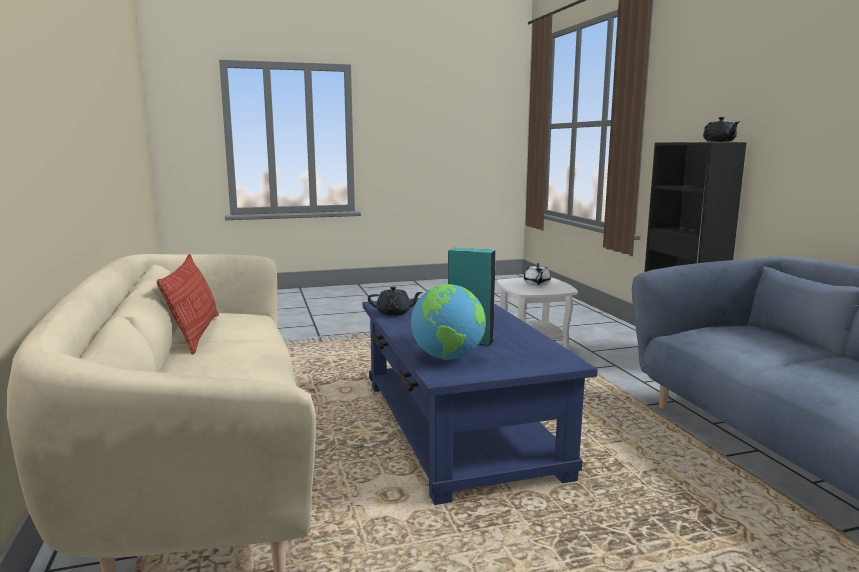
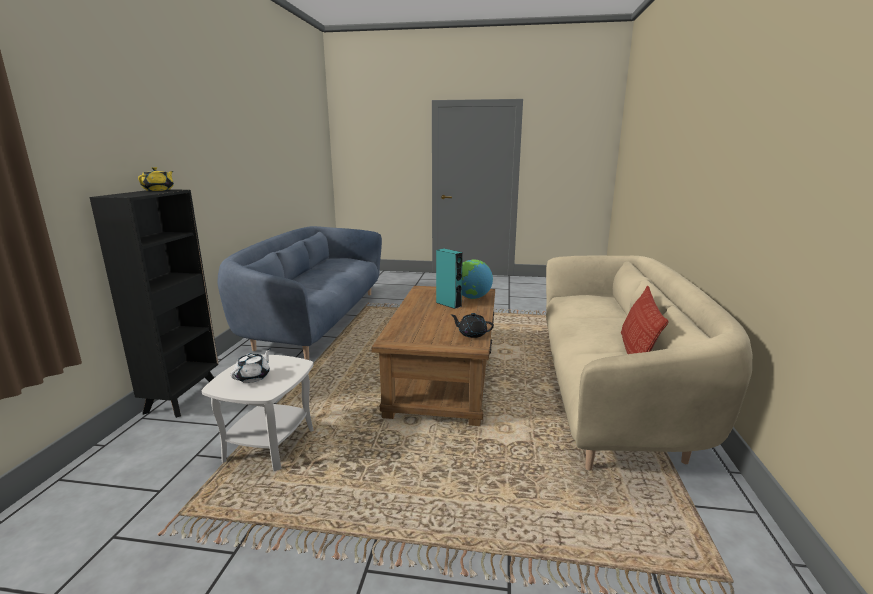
camera: 155 degrees left, 5 degrees up
blue coffee table [362,298,598,505] -> brown coffee table [371,286,495,426]
black teapot [703,117,740,142] -> yellow teapot [138,167,174,191]

